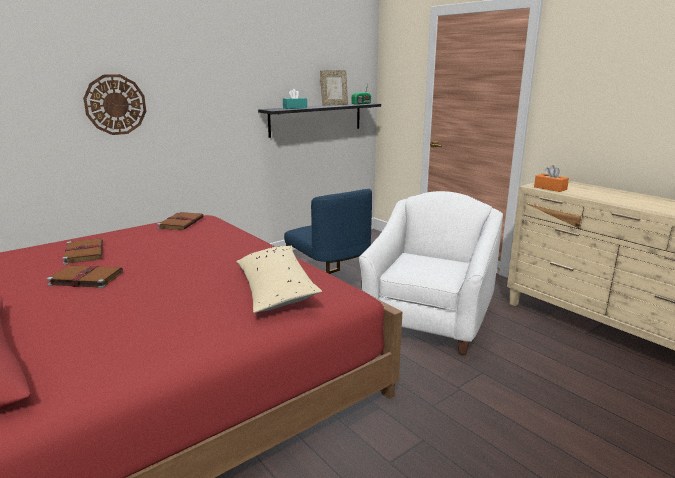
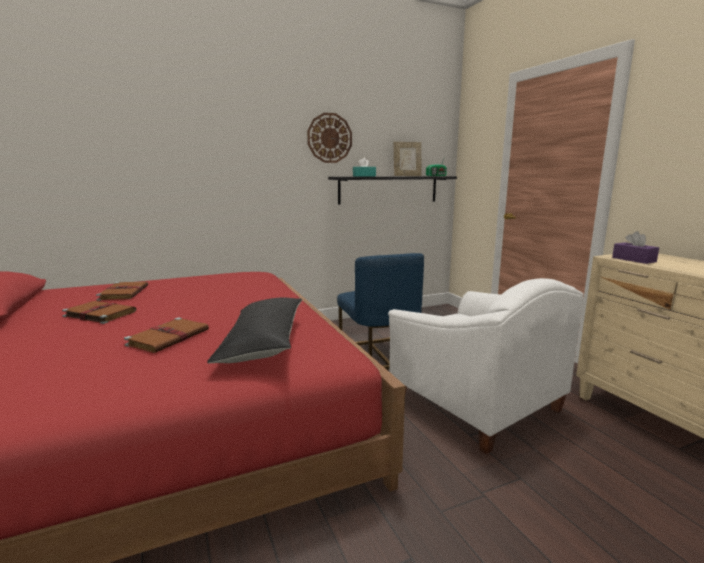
camera: 15 degrees right, 5 degrees down
wall clock [83,74,146,135] -> wall clock moved to [307,113,352,163]
brown book [157,212,204,230] -> brown book moved to [124,318,209,353]
beige pillow [236,246,322,313] -> black pillow [207,297,302,363]
white armchair [359,191,503,355] -> white armchair turned 105 degrees clockwise [388,278,584,454]
orange tissue box [534,165,569,192] -> purple tissue box [612,231,659,264]

